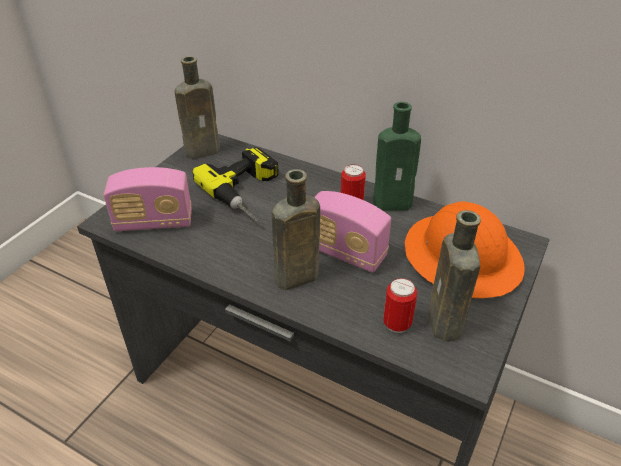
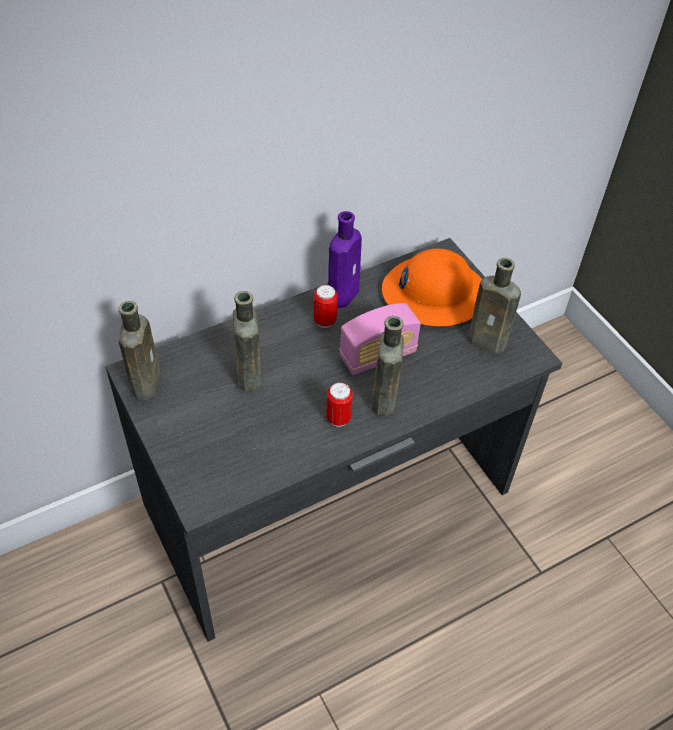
camera: 60 degrees left, 10 degrees up
radio [104,167,192,231] -> none
power drill [192,147,279,223] -> brown bottle [233,291,261,392]
green bottle [373,102,421,211] -> purple bottle [328,211,362,308]
can [383,278,417,333] -> can moved to [326,382,353,427]

